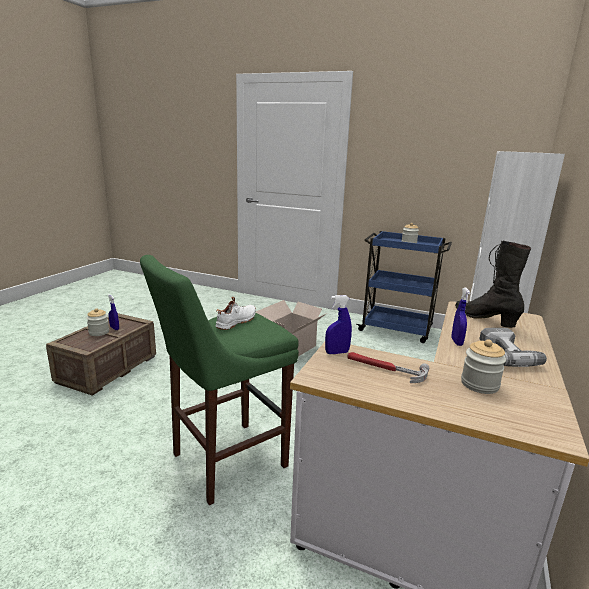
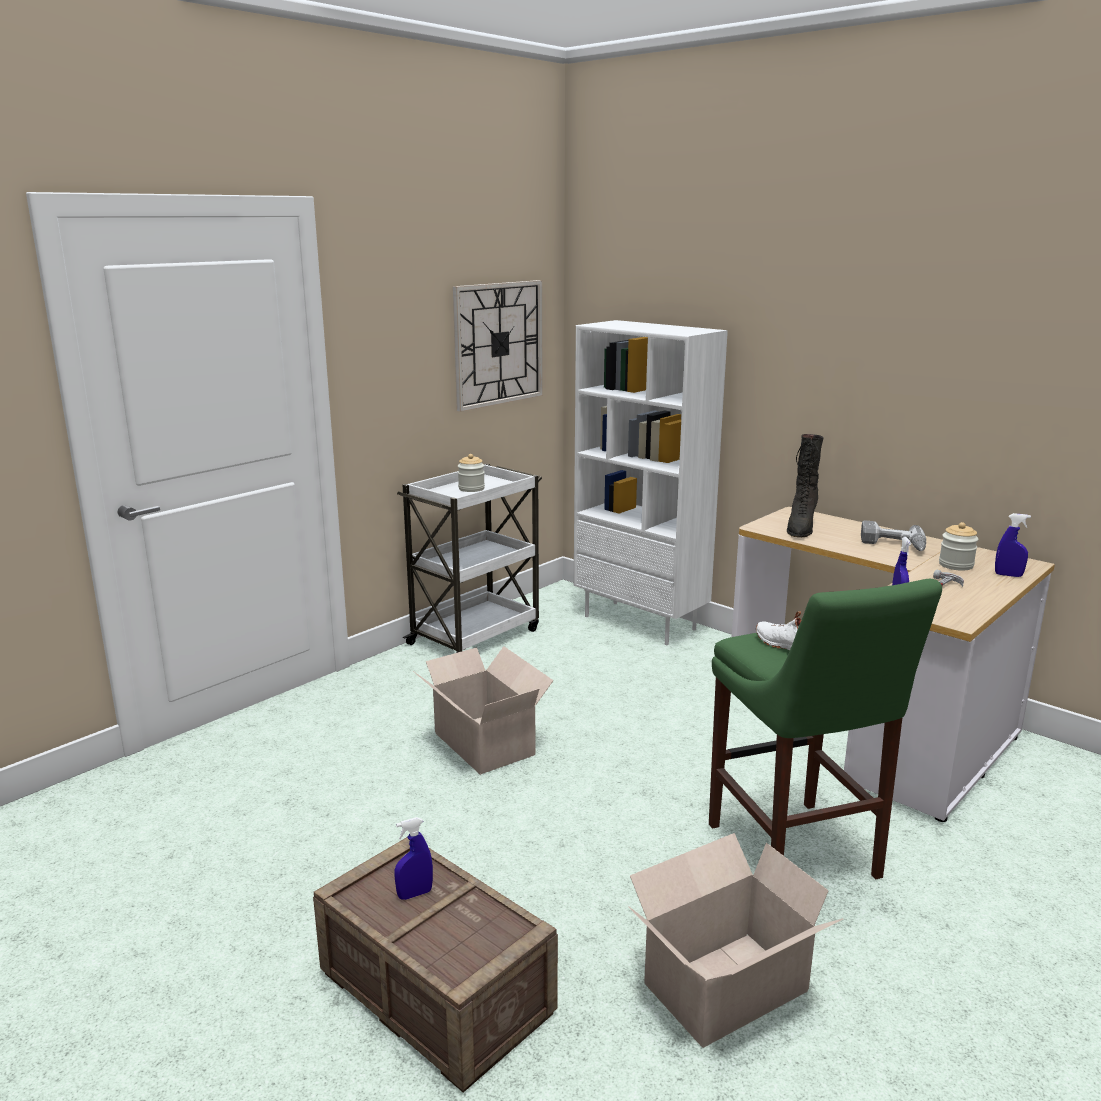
camera: 70 degrees left, 0 degrees up
jar [87,308,109,336] -> none
blue cart [356,231,452,343] -> white cart [397,464,542,653]
blue spray bottle [451,287,470,346] -> blue spray bottle moved to [995,513,1031,577]
black boot [455,241,531,328] -> black boot turned 60 degrees counterclockwise [787,434,824,537]
none -> wall clock [453,280,543,412]
none -> cardboard box [629,833,843,1048]

